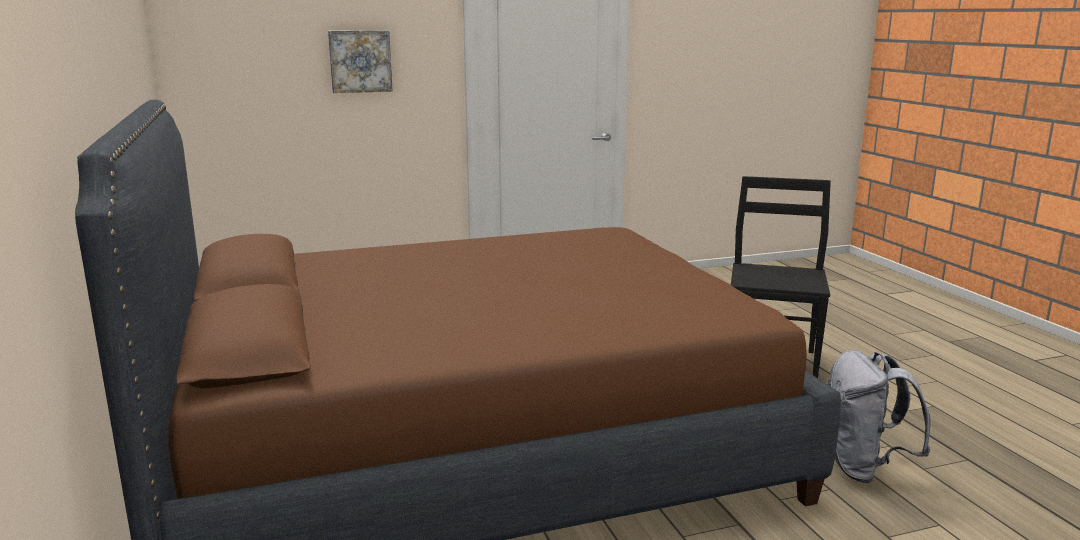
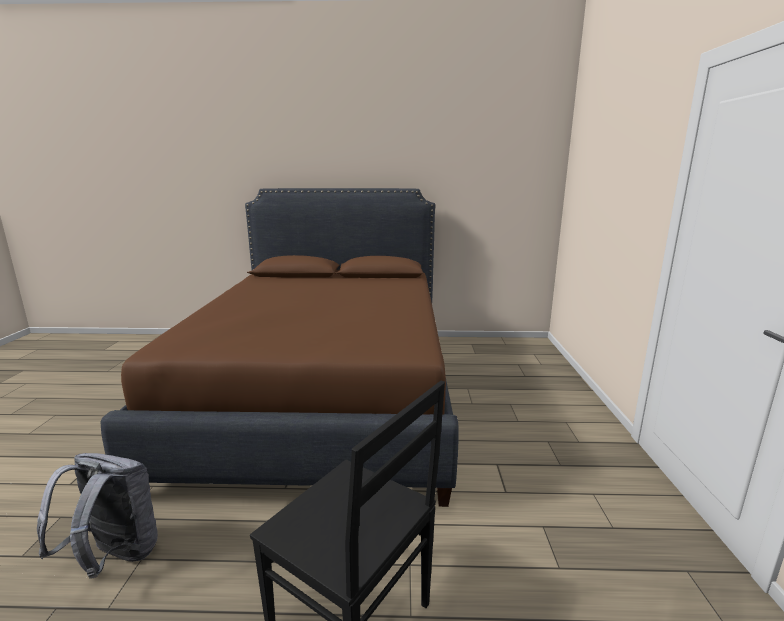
camera: 110 degrees right, 0 degrees up
picture [328,31,392,93] -> none

